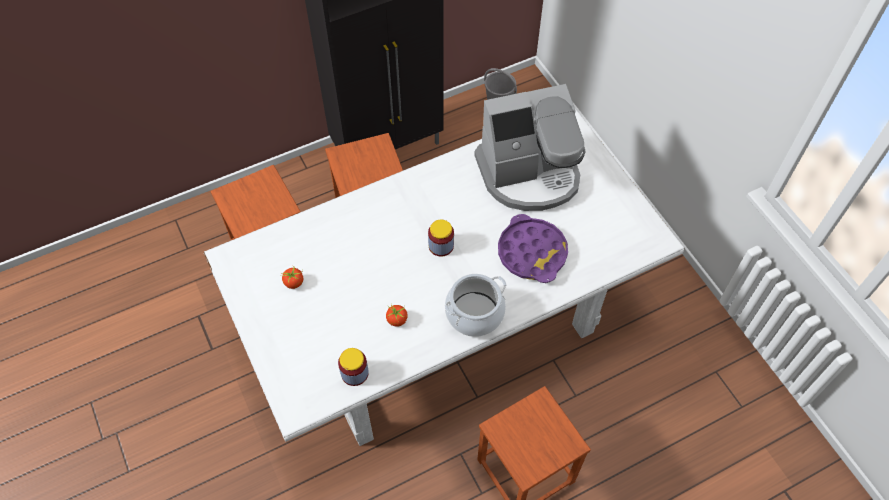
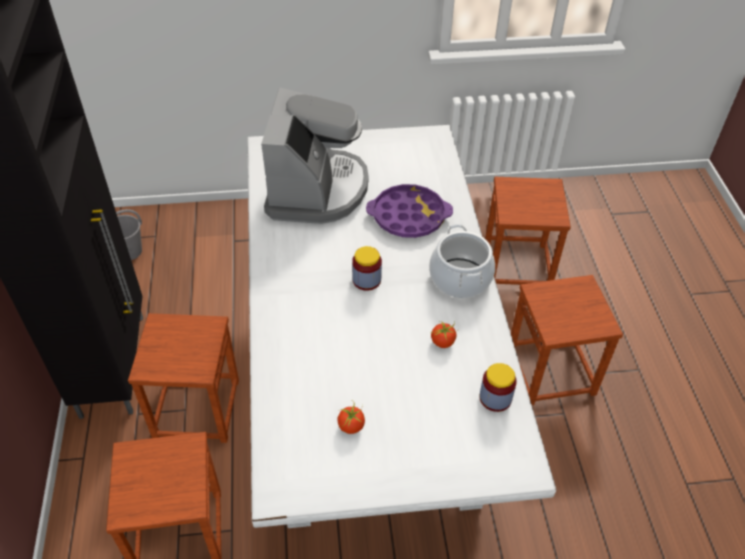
camera: 70 degrees left, 10 degrees down
none -> brown stool [485,177,571,285]

